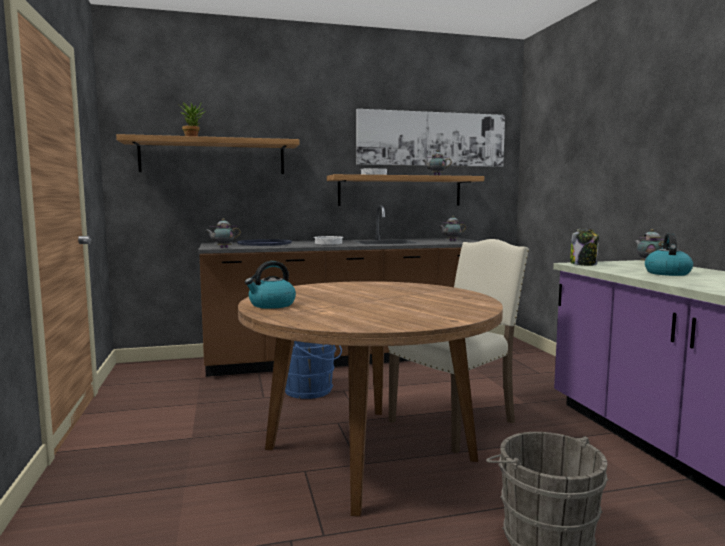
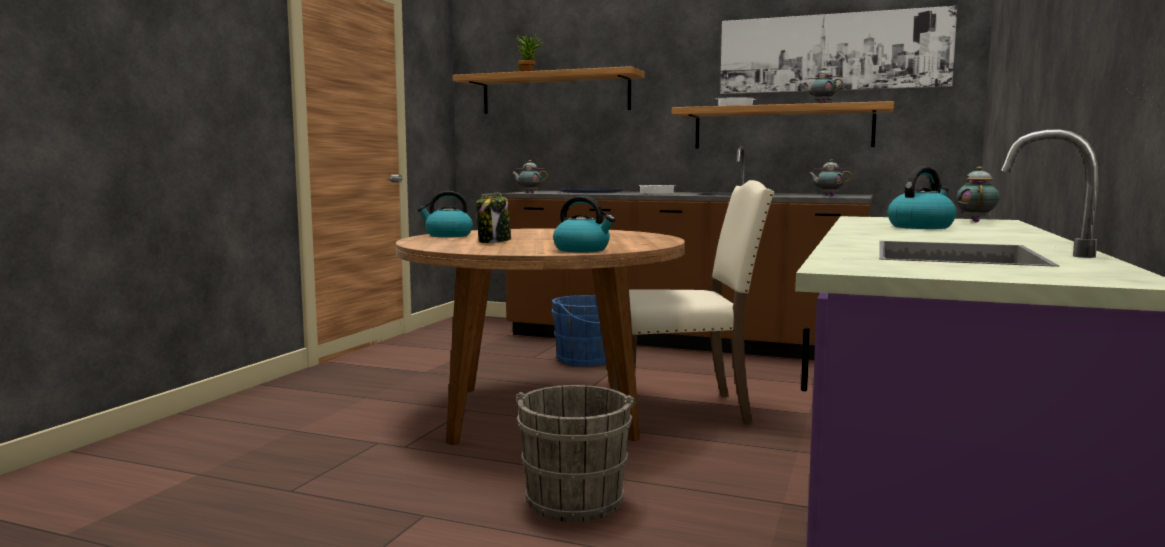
camera: 35 degrees right, 0 degrees up
jar [570,229,599,266] -> jar moved to [476,193,511,243]
none -> kettle [553,196,615,252]

